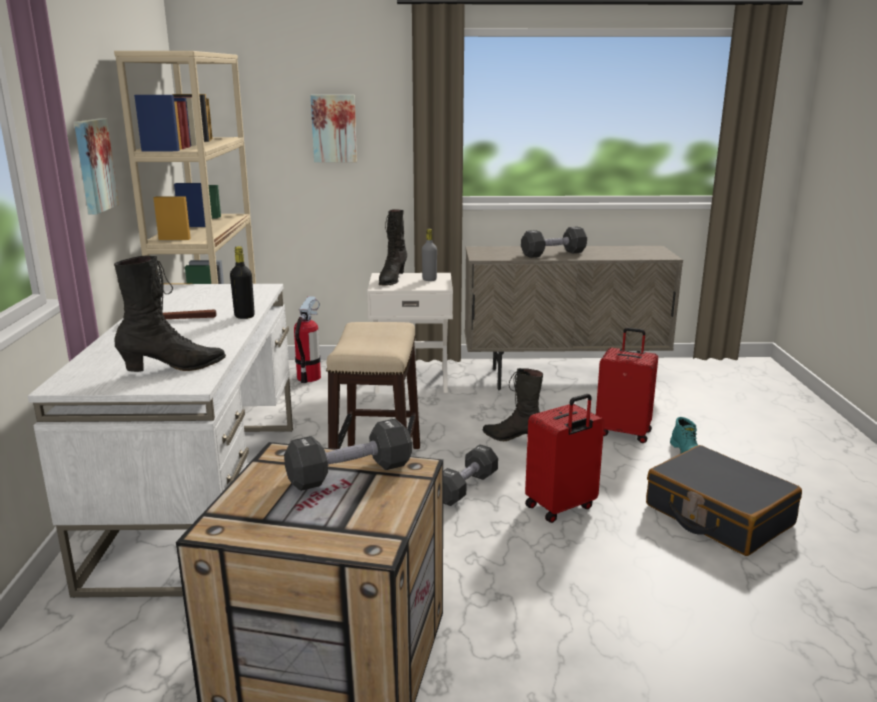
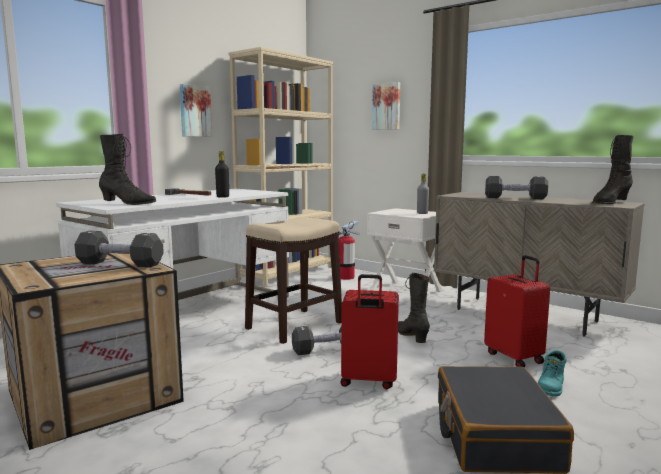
camera: 40 degrees right, 10 degrees down
black boot [379,210,407,285] -> black boot moved to [592,135,633,204]

